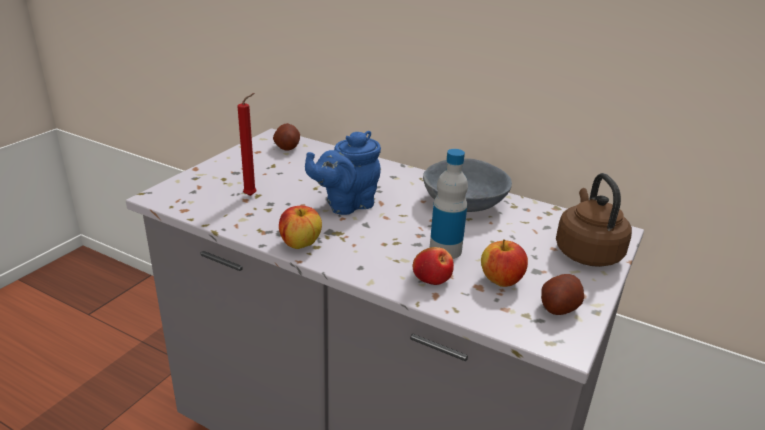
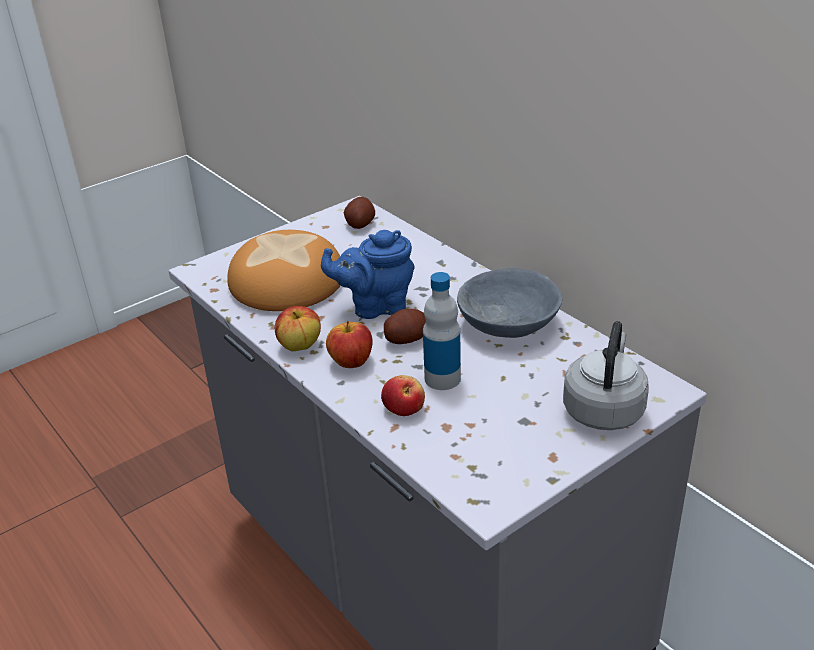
camera: 25 degrees right, 5 degrees up
red candle [238,93,257,196] -> bread [227,230,340,311]
apple [481,239,528,287] -> apple moved to [326,321,373,368]
potato [541,274,584,315] -> potato moved to [384,309,426,344]
brown kettle [556,173,632,267] -> grey kettle [563,321,649,430]

